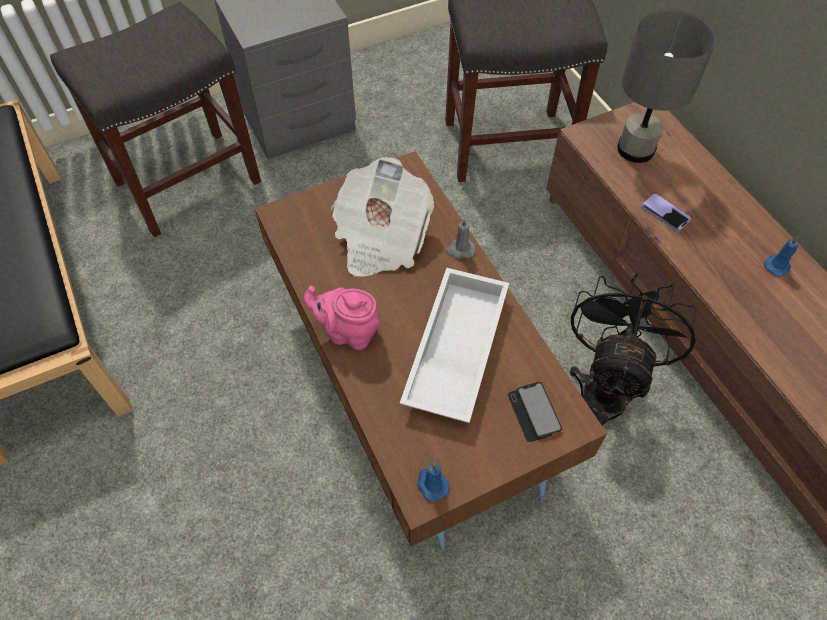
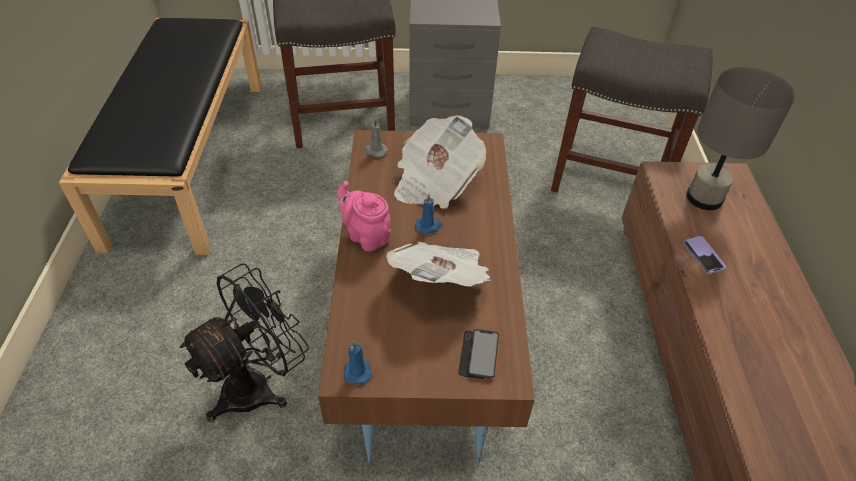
camera: 25 degrees right, 10 degrees down
white tray [400,268,509,423] -> newspaper [386,241,491,287]
grey candle [445,218,476,259] -> grey candle moved to [364,118,388,157]
black fan [569,273,696,426] -> black fan moved to [180,263,309,422]
blue candle [764,237,799,277] -> blue candle moved to [415,194,442,234]

